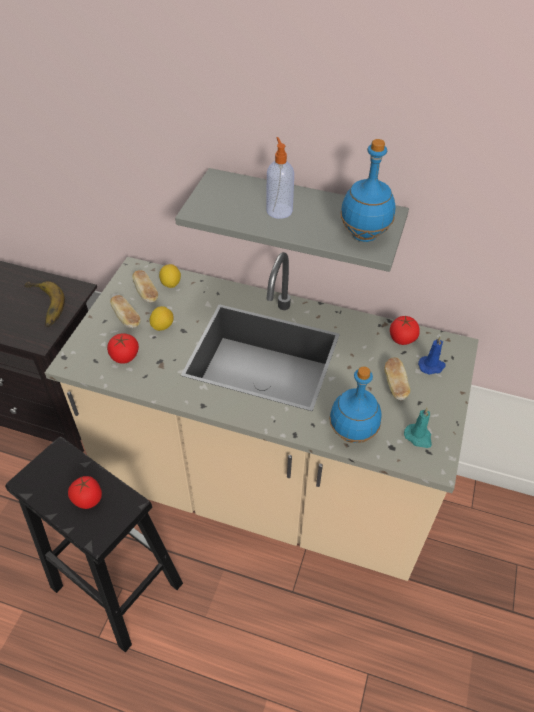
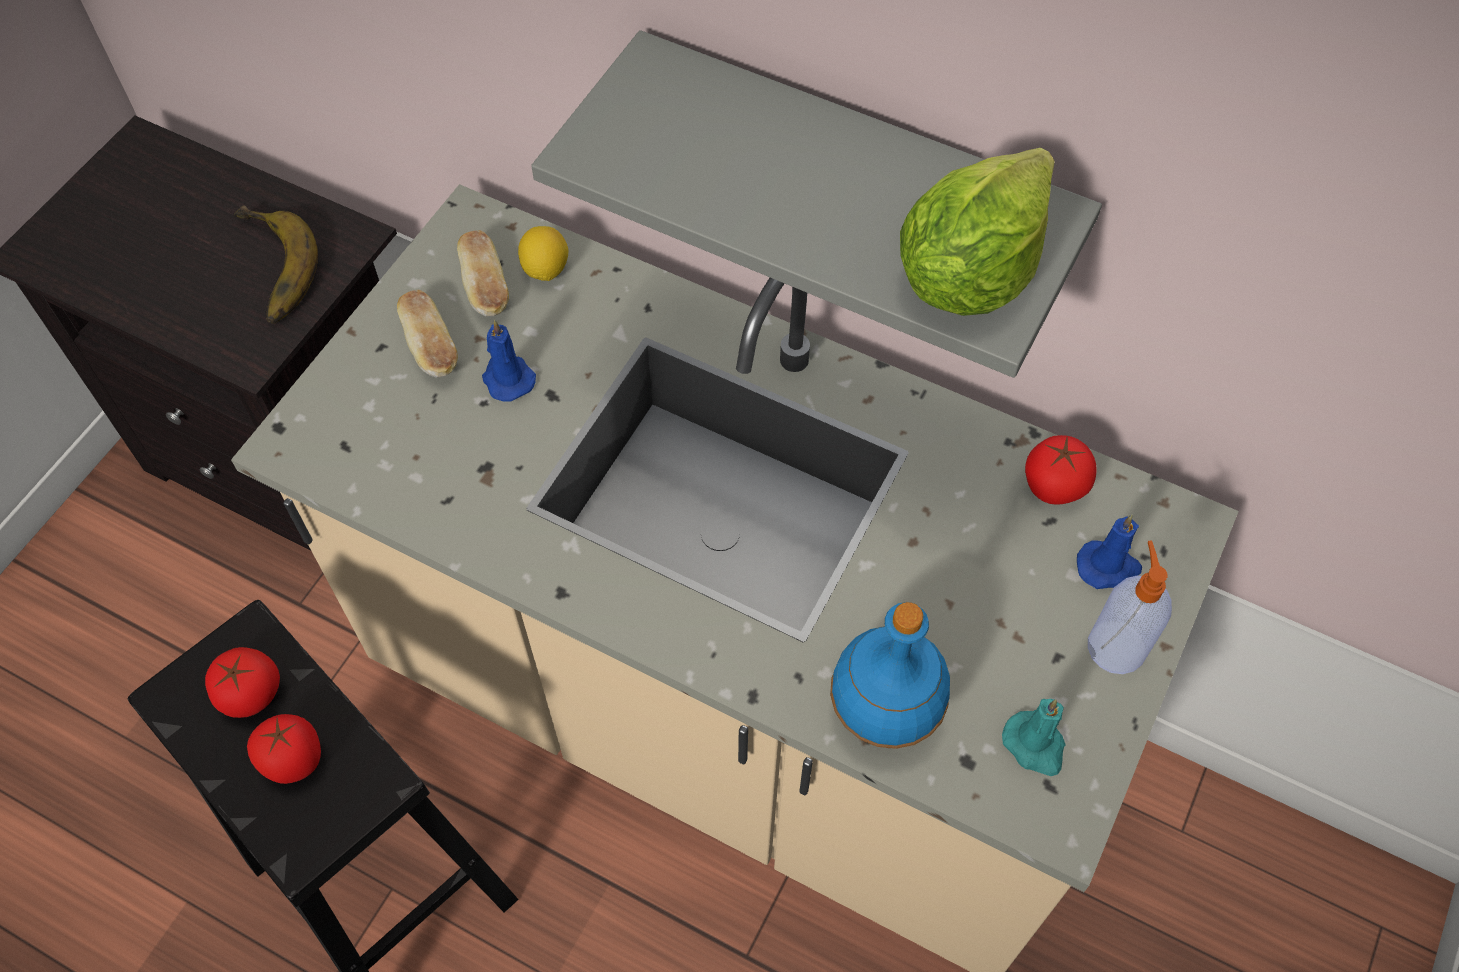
camera: 10 degrees right, 10 degrees up
tomato [107,333,139,364] -> tomato moved to [205,647,280,718]
lemon [149,306,174,331] -> blue candle [482,320,536,402]
soap dispenser [266,137,294,219] -> soap dispenser moved to [1088,541,1172,674]
blue bottle [341,139,395,242] -> lettuce [900,148,1055,316]
bread [384,357,410,400] -> none

